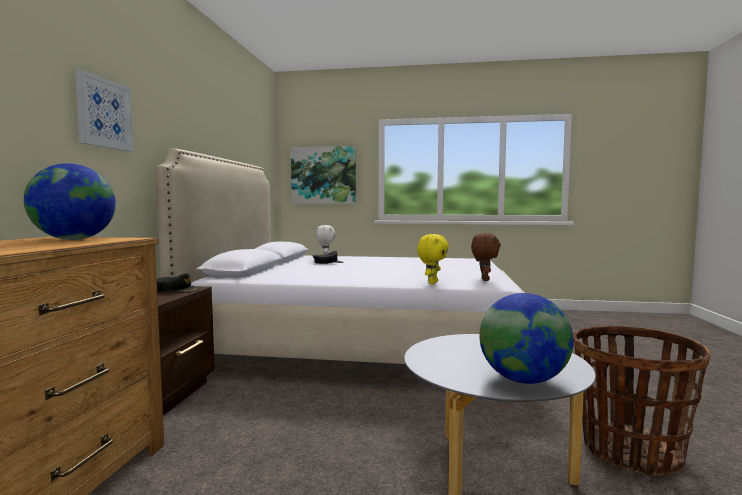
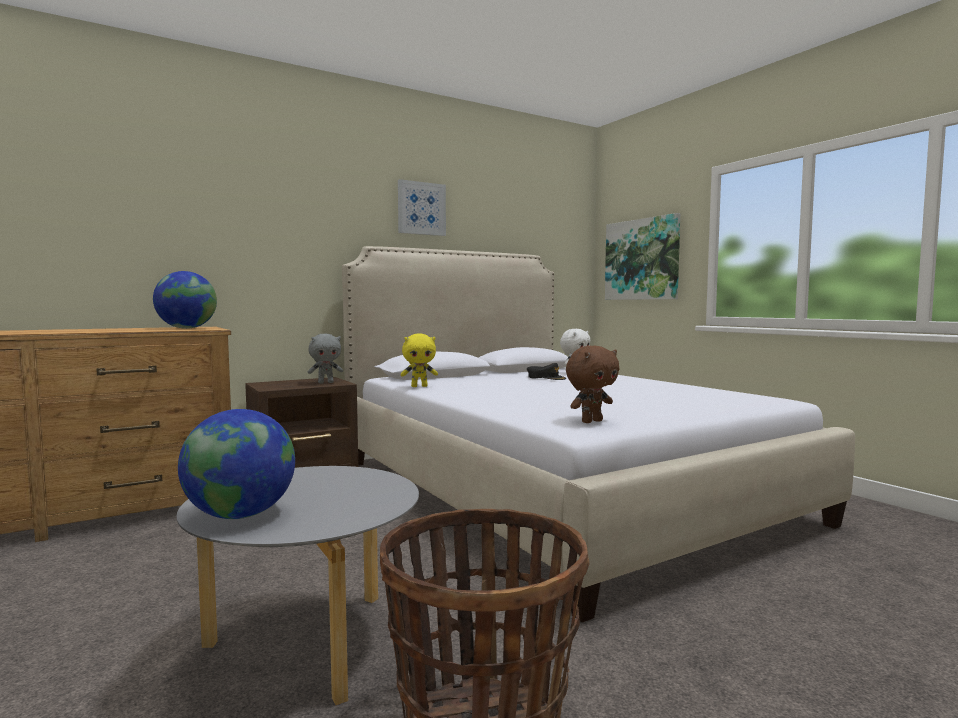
camera: 50 degrees right, 0 degrees up
picture [75,69,133,152] -> picture moved to [398,179,446,236]
black cap [157,273,199,292] -> grey plush toy [308,334,343,384]
yellow plush toy [417,234,449,284] -> yellow plush toy moved to [401,334,438,387]

